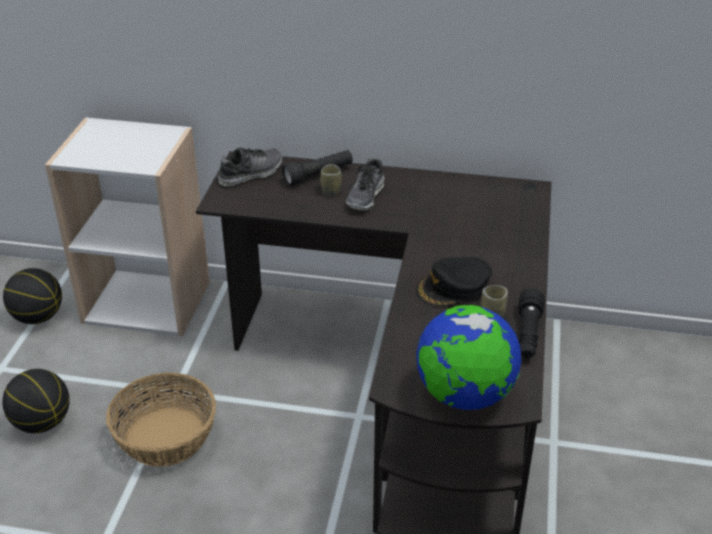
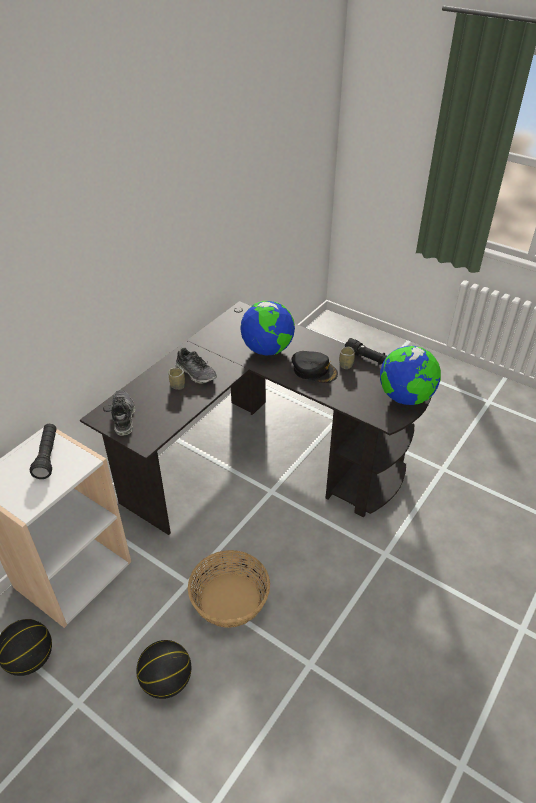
camera: 65 degrees left, 5 degrees up
black flashlight [282,150,353,186] -> black flashlight moved to [30,424,56,479]
black cap [416,257,492,306] -> black cap turned 60 degrees counterclockwise [292,351,338,383]
none -> globe [240,301,295,356]

